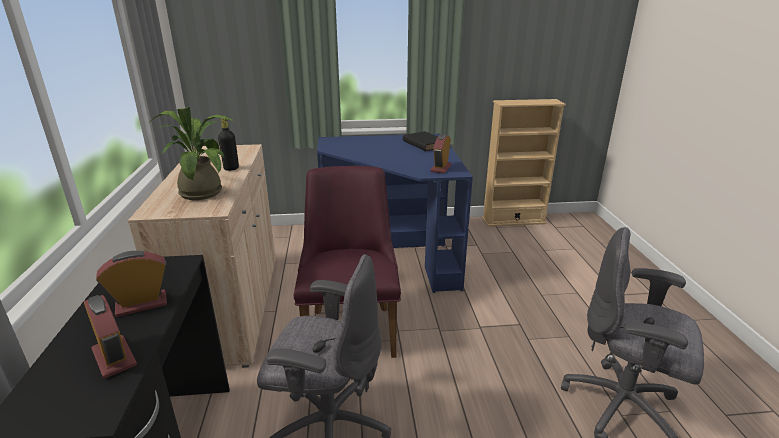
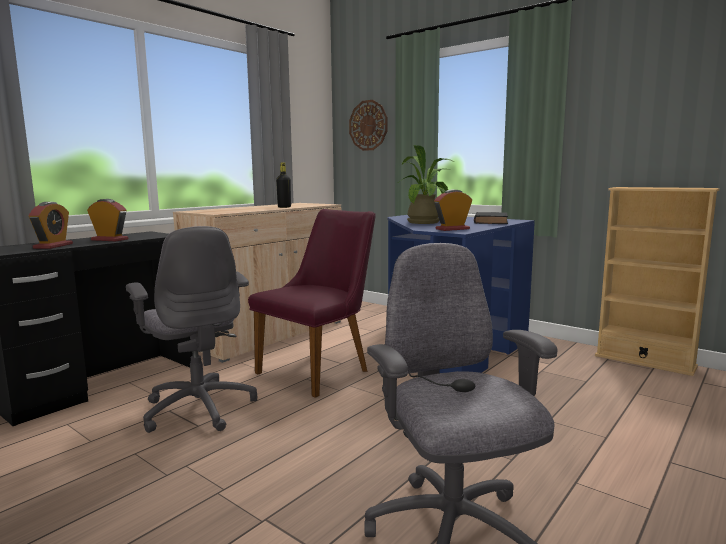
camera: 45 degrees right, 15 degrees down
potted plant [149,107,234,200] -> potted plant moved to [399,145,454,224]
none -> wall clock [349,100,388,151]

